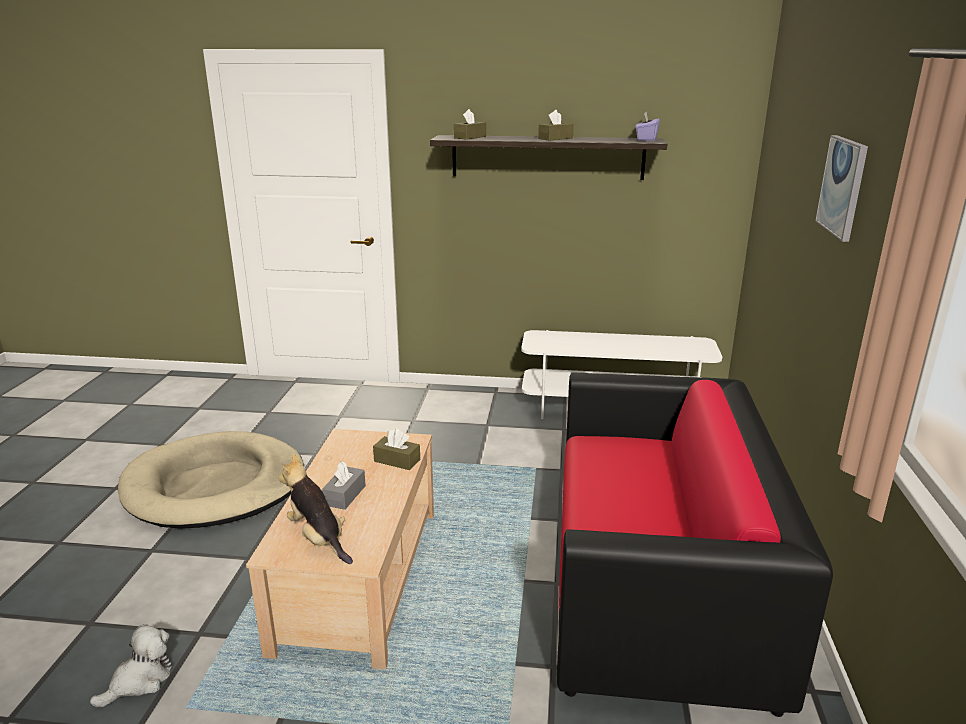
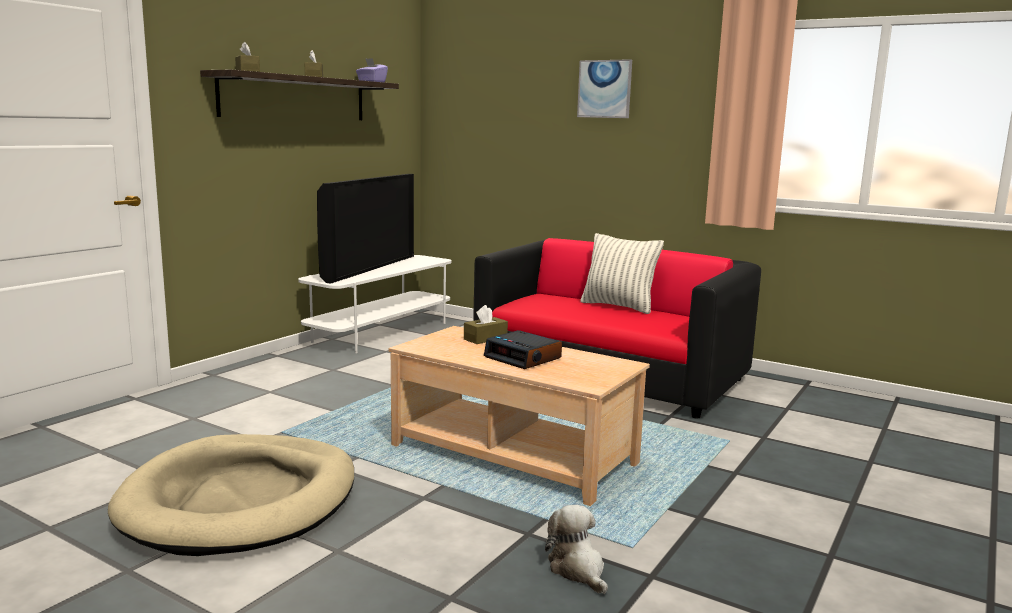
camera: 65 degrees left, 10 degrees down
plush toy [278,454,353,564] -> none
grey tissue box [322,462,366,510] -> alarm clock [484,330,562,369]
none -> television [317,174,414,284]
none -> pillow [580,233,664,314]

